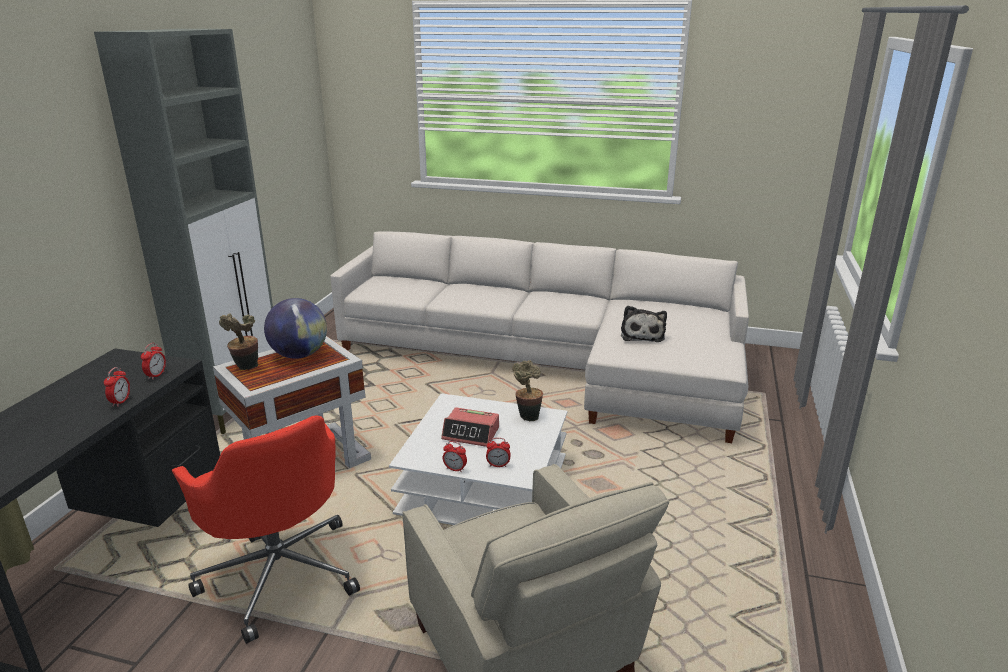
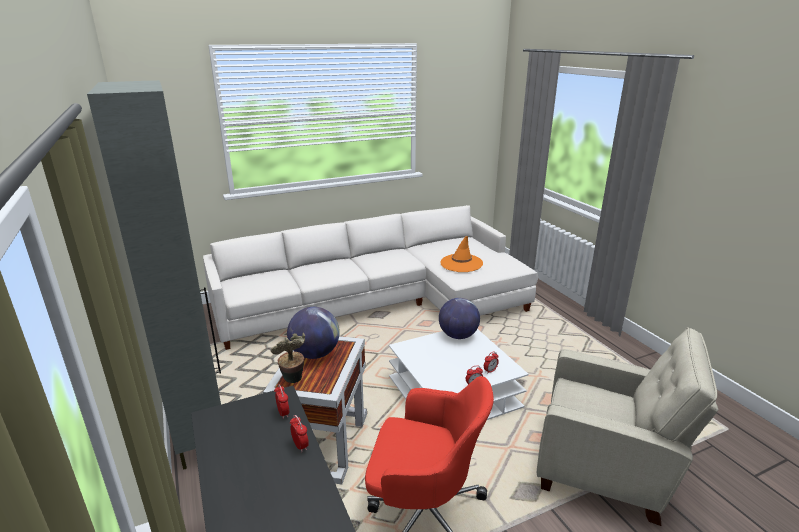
camera: 40 degrees left, 0 degrees up
alarm clock [441,407,499,447] -> none
potted plant [512,360,543,421] -> globe [439,298,480,339]
plush toy [621,306,667,342] -> orange hat [440,236,483,272]

